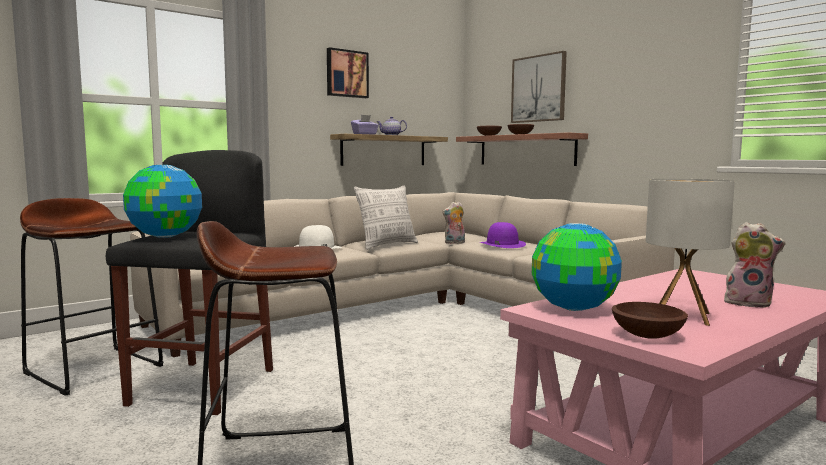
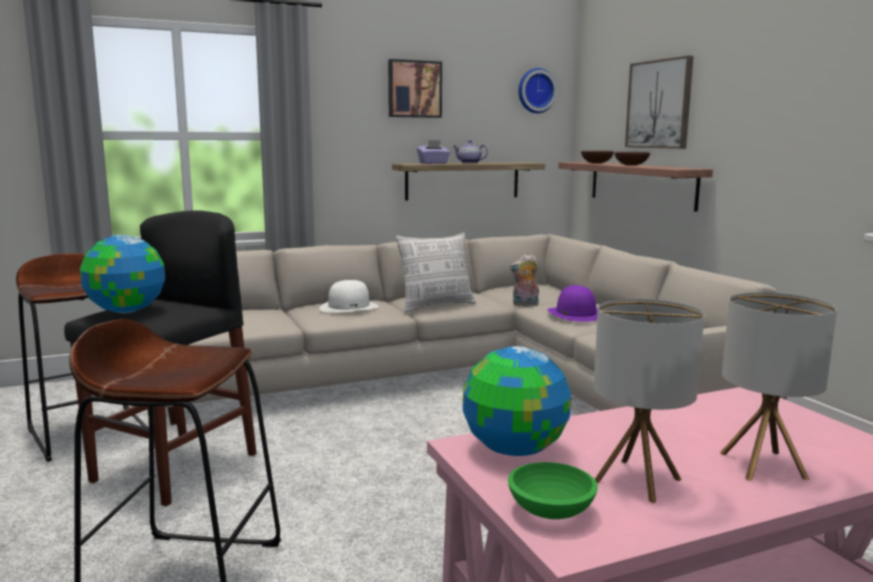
camera: 15 degrees right, 5 degrees up
brown bowl [612,302,688,339] -> green bowl [508,462,598,519]
plush toy [724,222,786,308] -> table lamp [720,293,837,481]
none -> wall clock [518,68,557,113]

